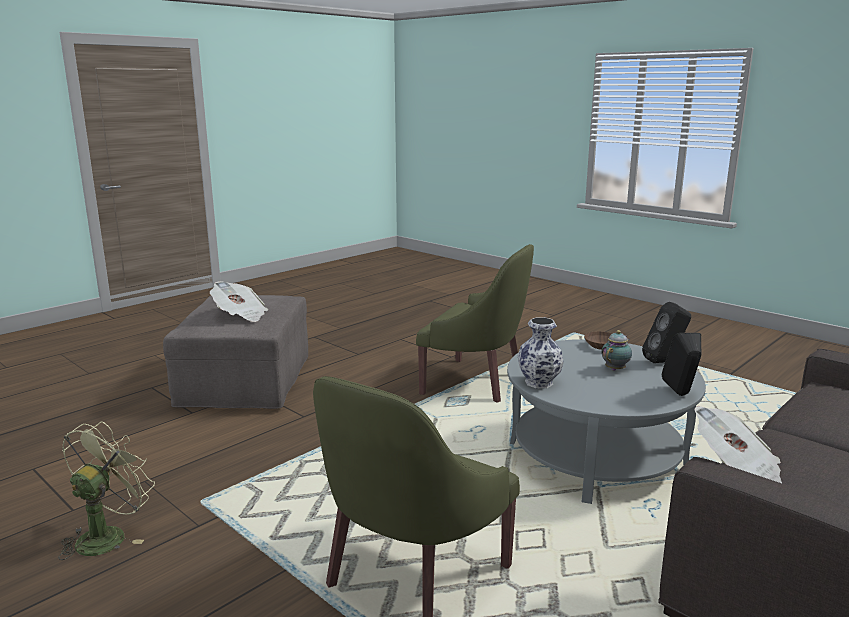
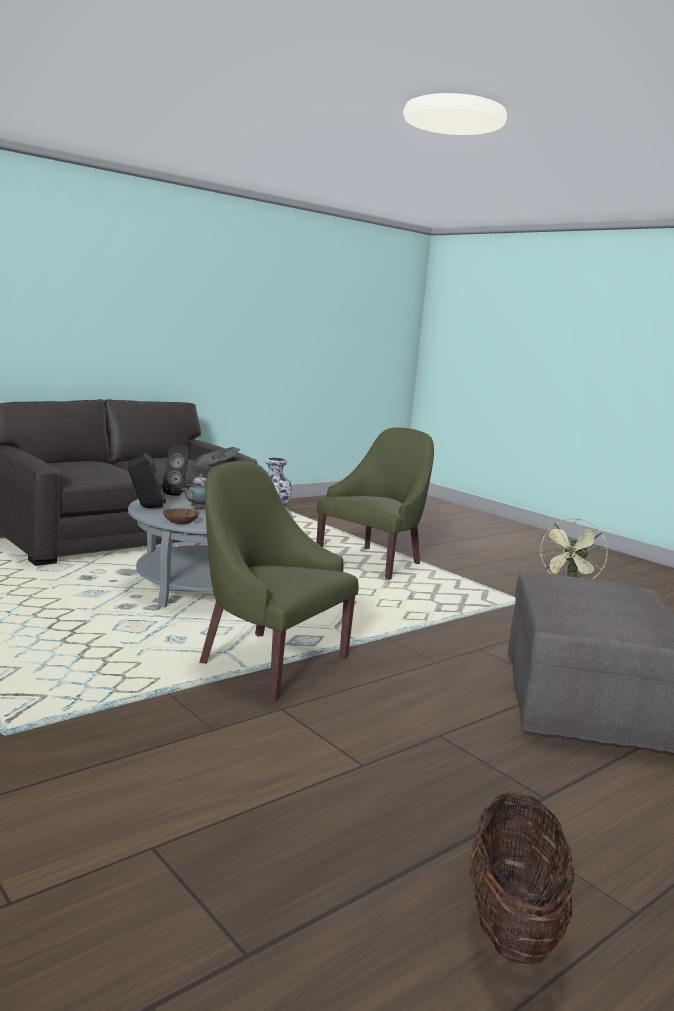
camera: 175 degrees left, 5 degrees down
newspaper [210,281,268,322] -> none
none -> basket [470,793,575,966]

